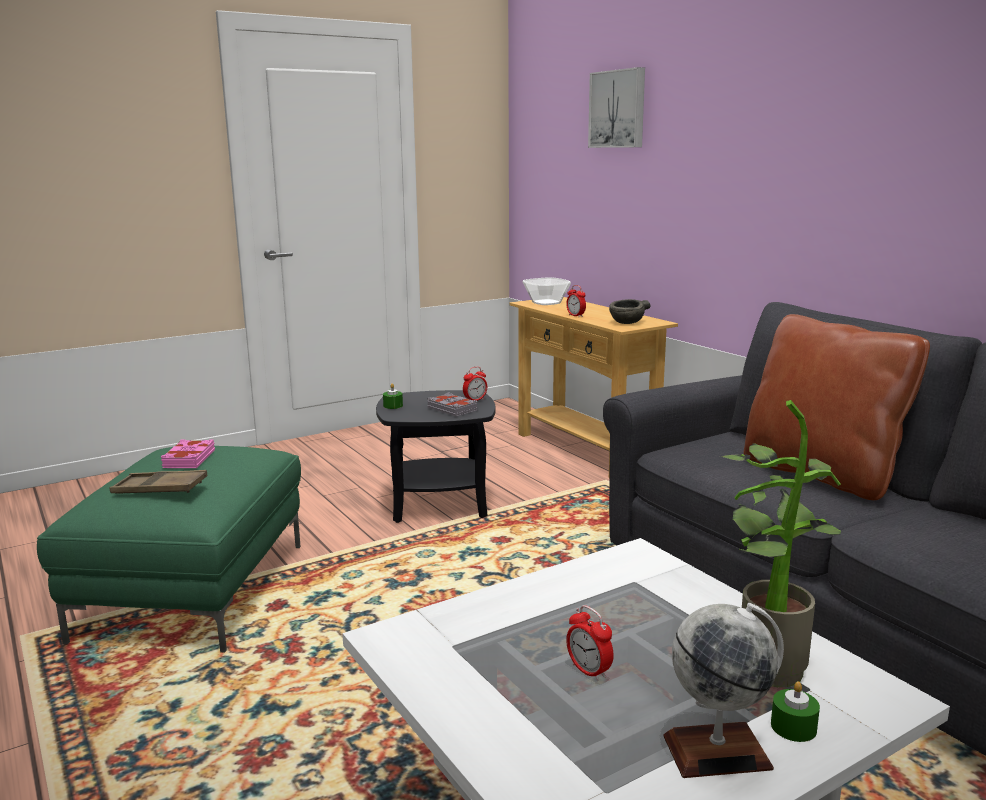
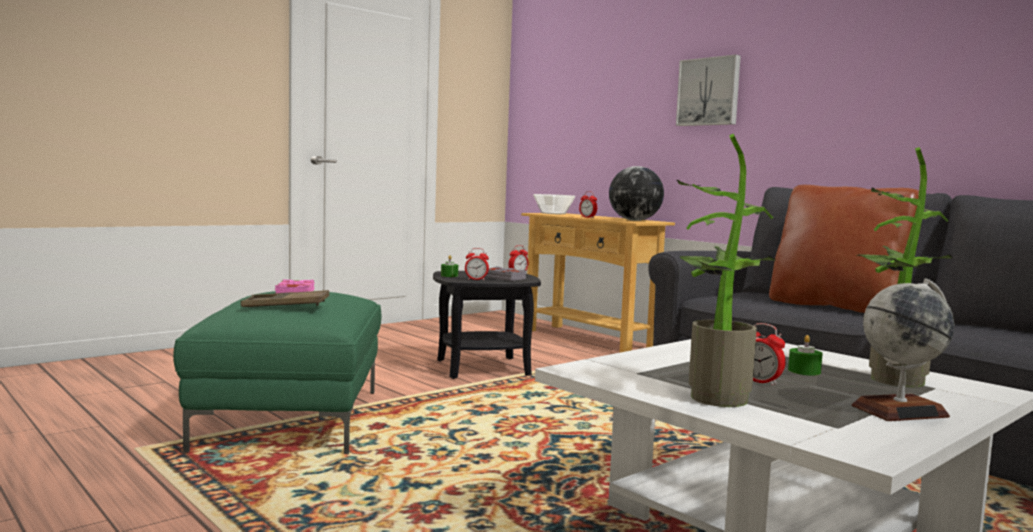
camera: 10 degrees left, 10 degrees down
picture [588,67,645,148] -> picture moved to [676,55,741,126]
grey bowl [609,299,651,324] -> globe [609,166,664,221]
green candle [771,681,820,742] -> green candle moved to [788,335,823,376]
none -> alarm clock [465,248,489,281]
none -> potted plant [677,134,776,407]

